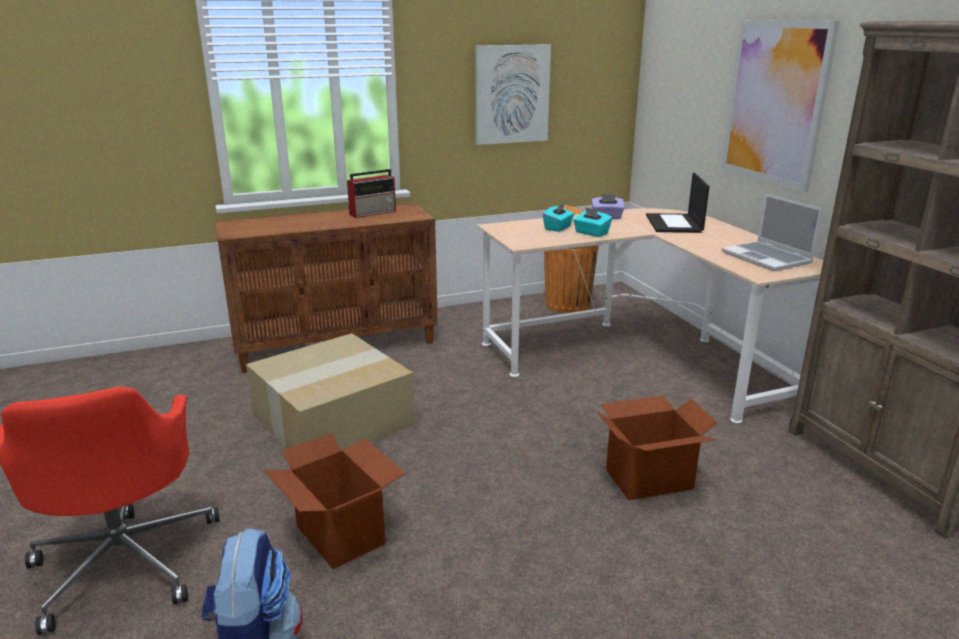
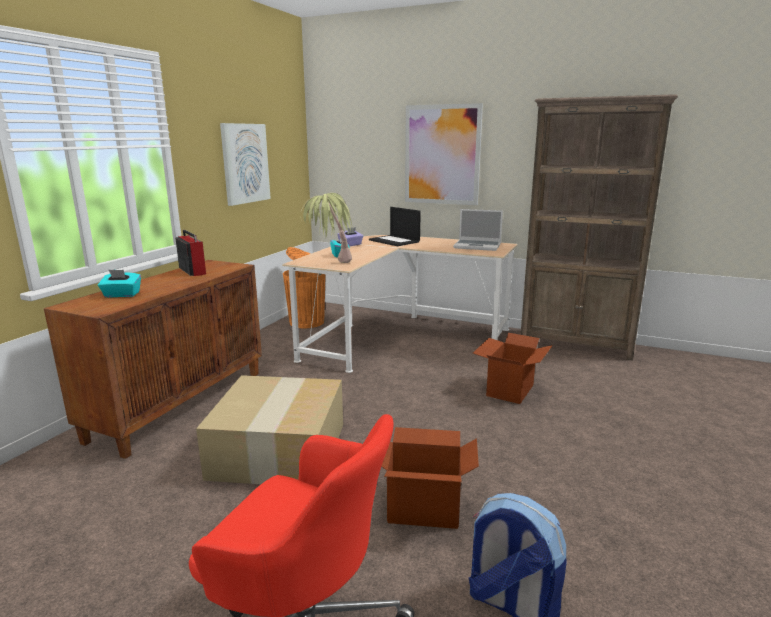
camera: 45 degrees left, 5 degrees down
radio [347,169,396,218] -> radio turned 45 degrees counterclockwise [175,230,206,276]
turquoise tissue box [573,207,612,237] -> turquoise tissue box moved to [98,270,141,297]
none -> potted plant [300,193,353,263]

